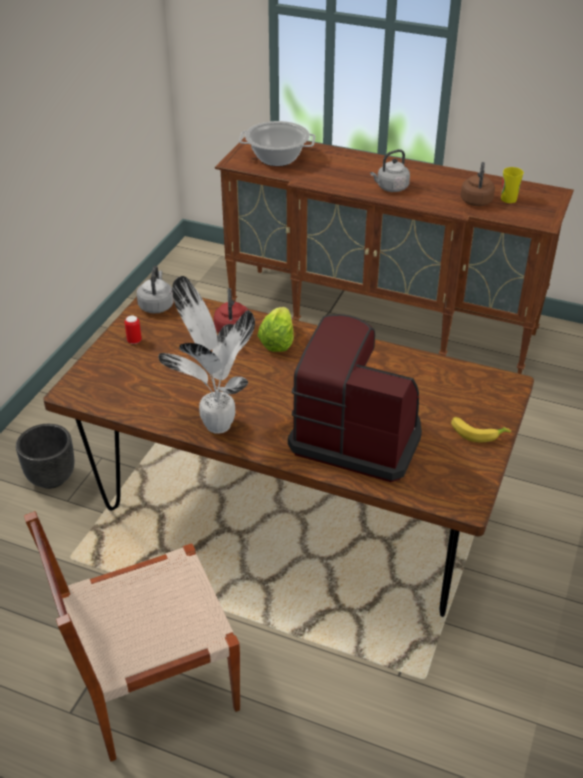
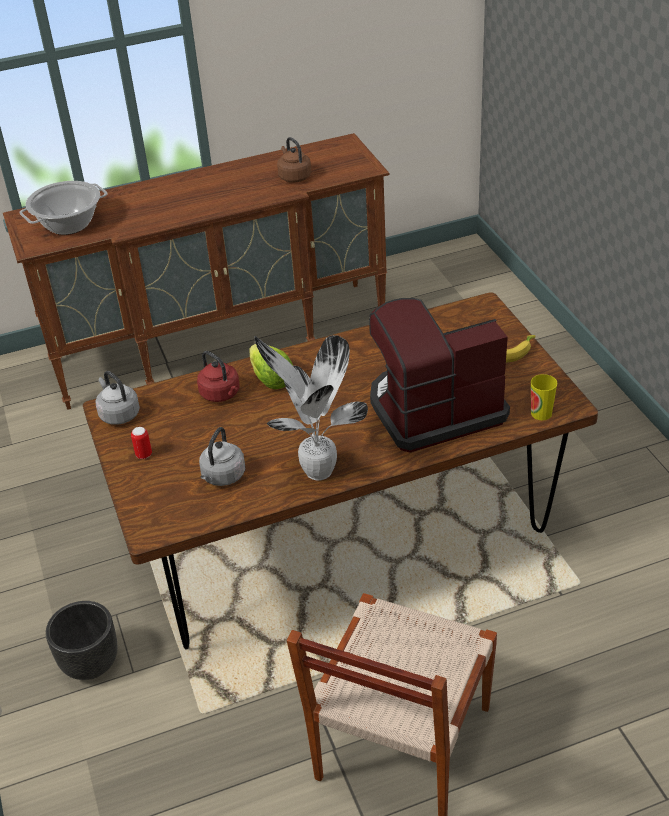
camera: 40 degrees left, 0 degrees up
grey kettle [370,149,410,192] -> grey kettle moved to [199,427,245,486]
cup [501,167,524,203] -> cup moved to [531,374,557,420]

